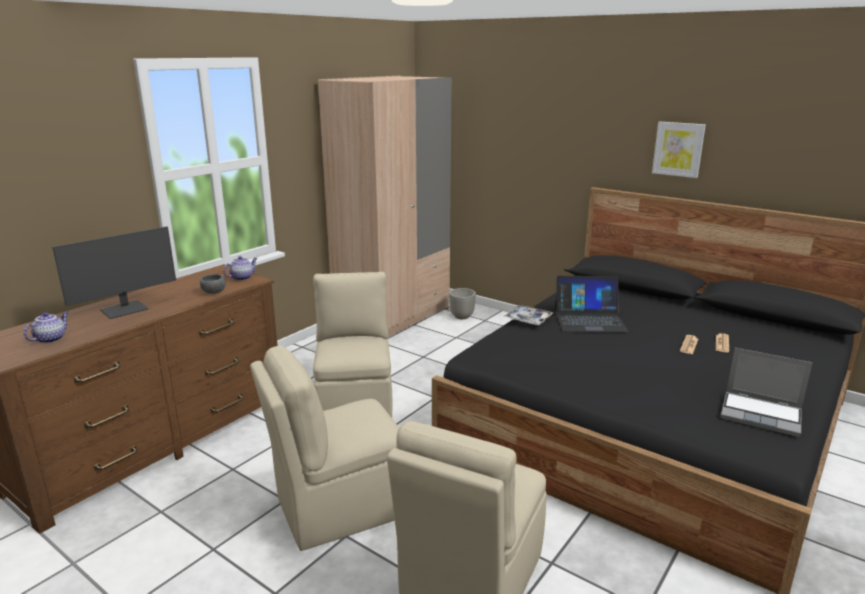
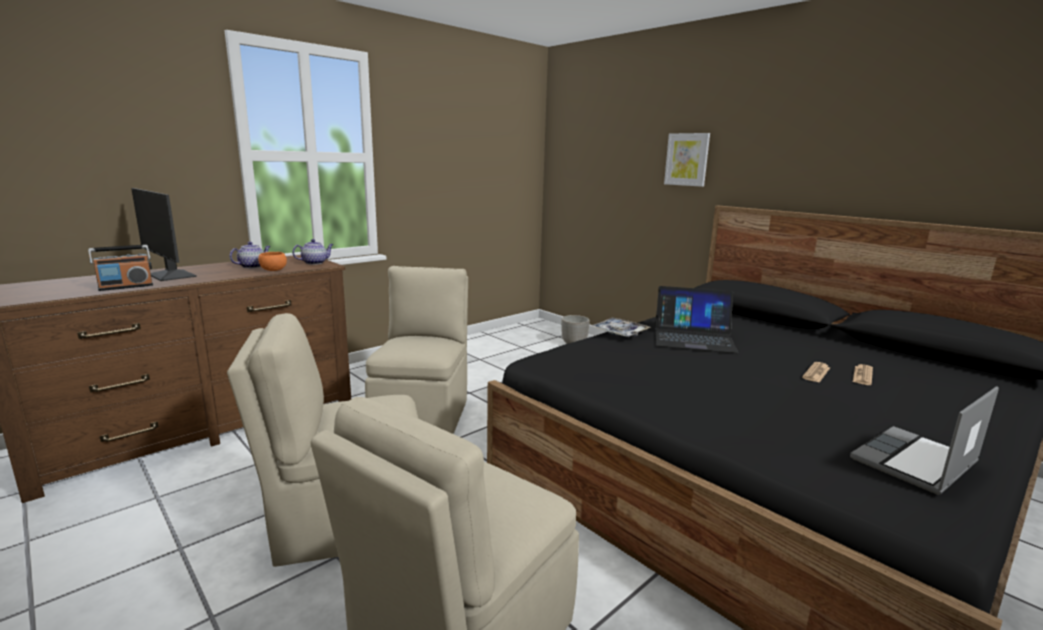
camera: 10 degrees right, 5 degrees down
teapot [24,311,68,343] -> teapot moved to [229,242,270,268]
monitor [52,226,176,319] -> monitor turned 75 degrees clockwise [131,188,197,281]
grey bowl [200,274,225,294] -> orange bowl [258,252,287,271]
beige wardrobe [318,76,452,338] -> none
picture [652,122,706,178] -> picture moved to [664,133,710,187]
laptop [721,348,813,436] -> laptop turned 105 degrees clockwise [850,386,999,495]
none -> radio [88,245,153,291]

